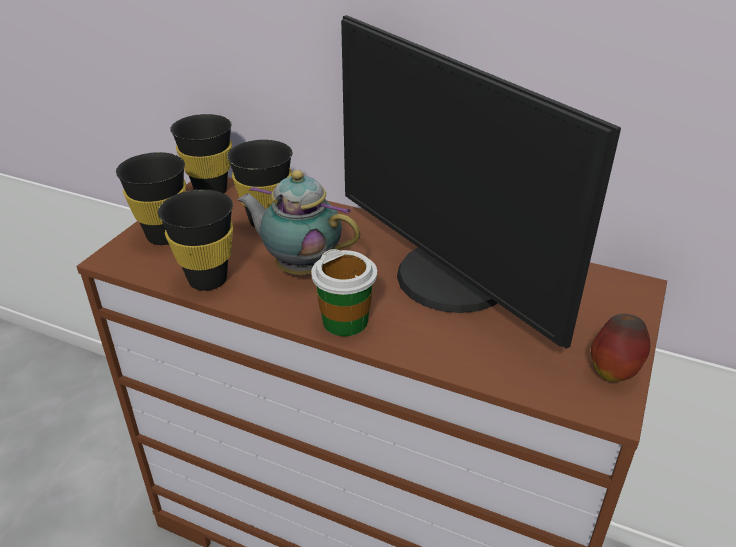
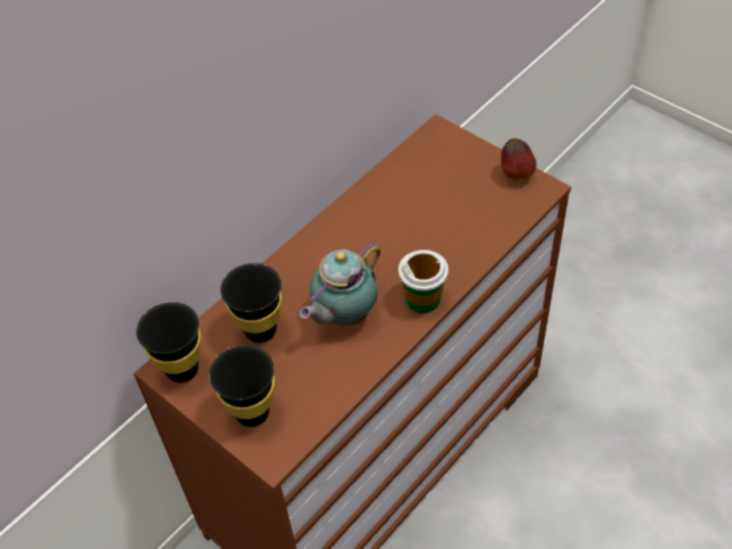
camera: 70 degrees left, 15 degrees up
black cup [158,189,233,291] -> none
monitor [341,15,621,349] -> none

